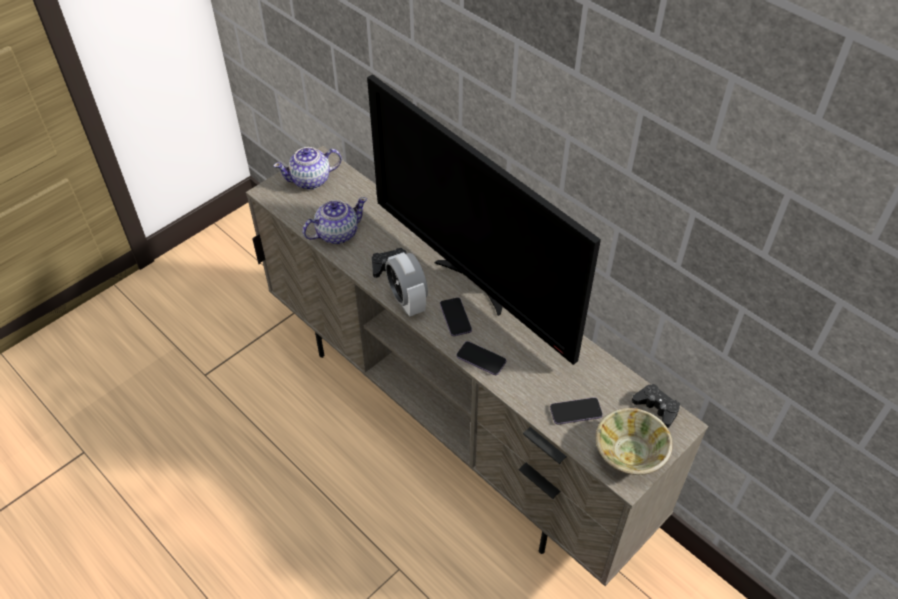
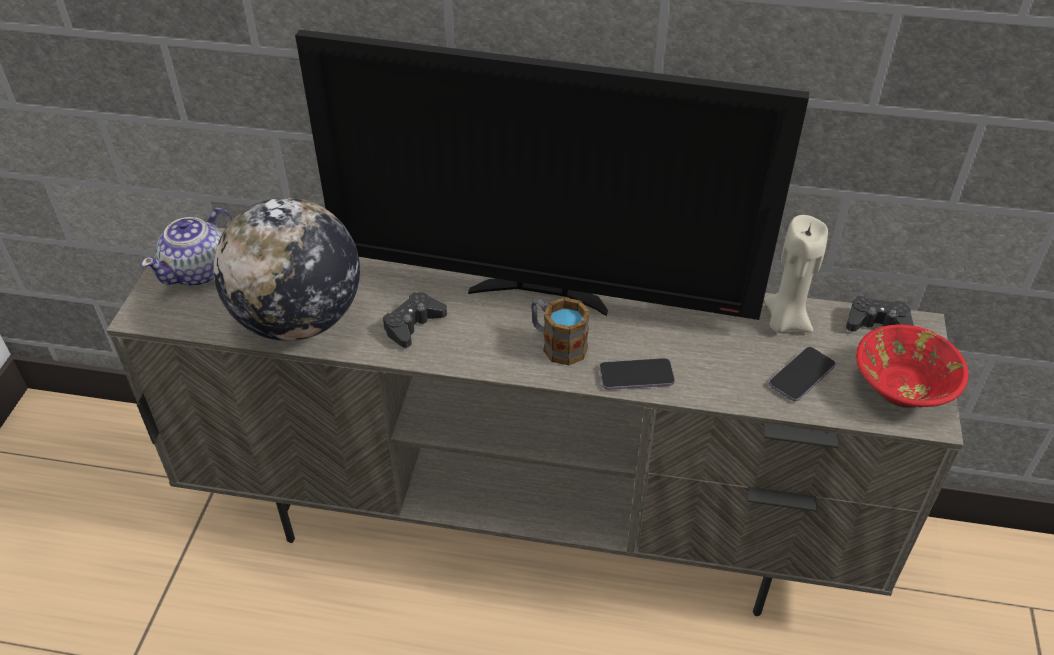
camera: 35 degrees left, 5 degrees down
teapot [302,197,367,244] -> globe [213,197,360,341]
alarm clock [385,252,428,317] -> none
phone [440,298,472,336] -> mug [531,297,590,365]
beige bowl [595,408,673,475] -> red bowl [856,324,968,408]
none -> beige candle [764,215,828,333]

